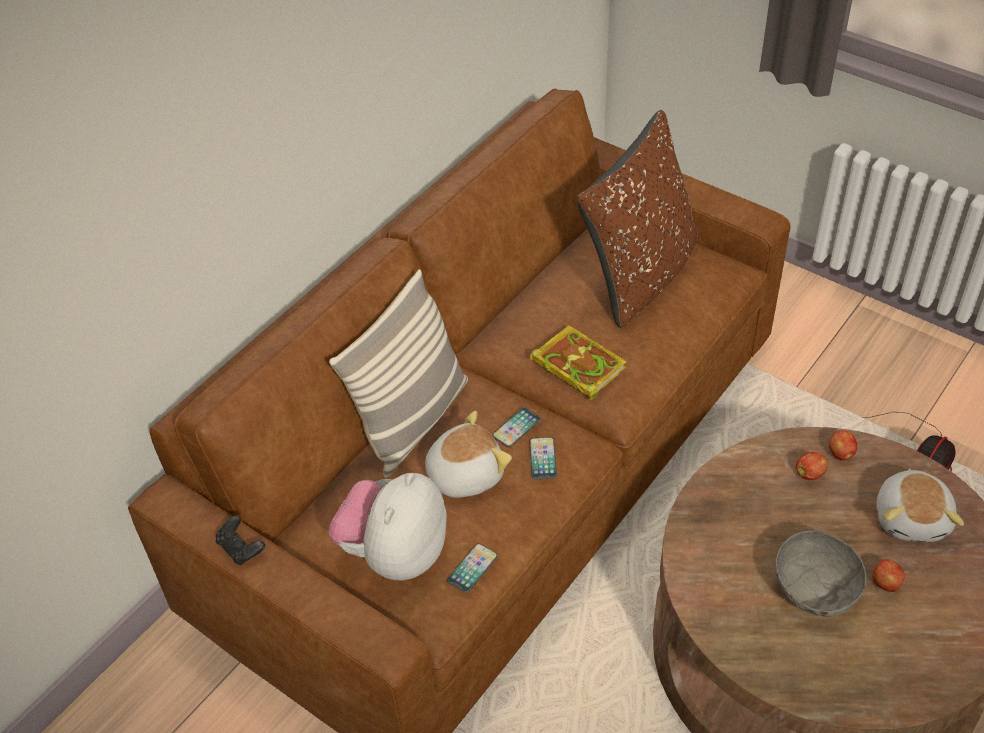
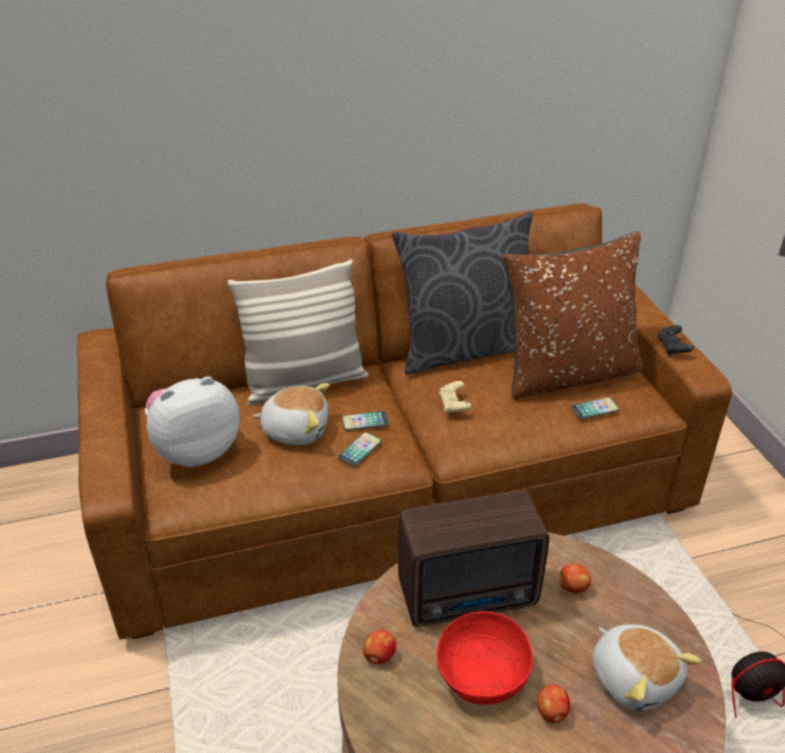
camera: 35 degrees right, 10 degrees down
black game controller [216,515,265,565] -> black game controller moved to [658,325,694,356]
phone [447,543,498,593] -> phone moved to [571,398,619,419]
book [530,325,626,400] -> beige game controller [439,381,471,414]
grey bowl [775,530,867,617] -> red bowl [436,611,533,705]
apple [829,430,857,460] -> apple moved to [363,629,396,664]
plush toy [876,468,964,542] -> plush toy turned 75 degrees counterclockwise [592,624,702,711]
none -> grey pillow [392,212,532,375]
none -> radio [398,491,549,627]

